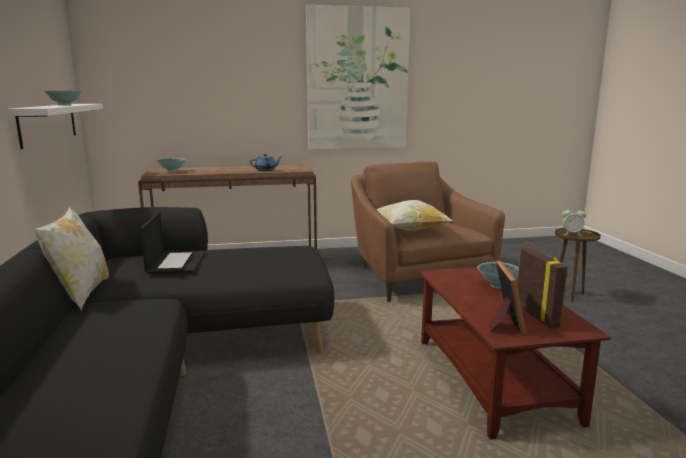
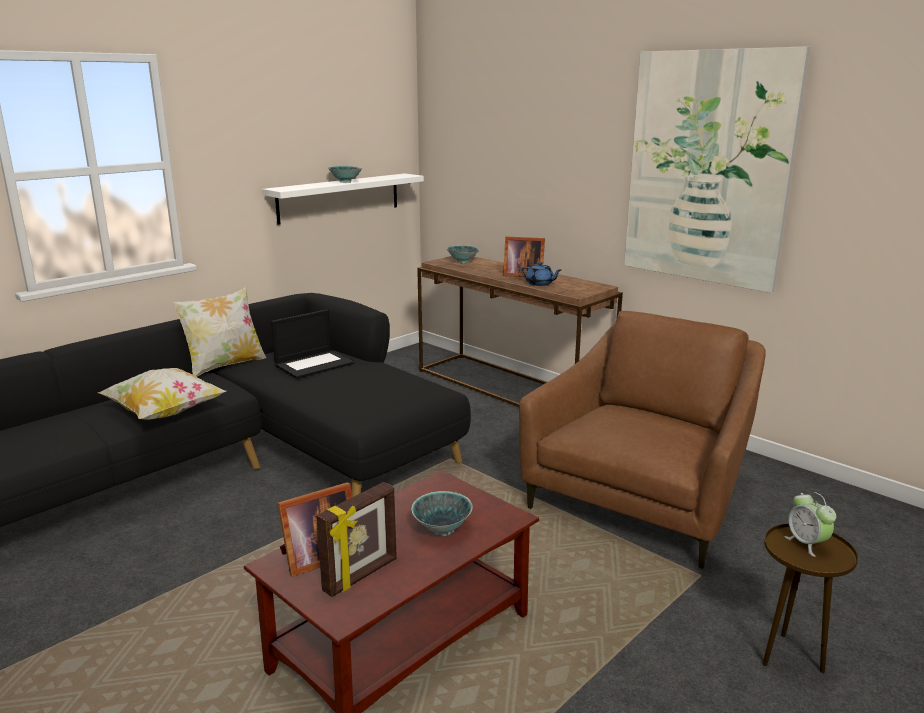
camera: 55 degrees right, 5 degrees up
pillow [376,200,452,231] -> pillow moved to [98,368,226,420]
none -> picture frame [503,237,545,277]

